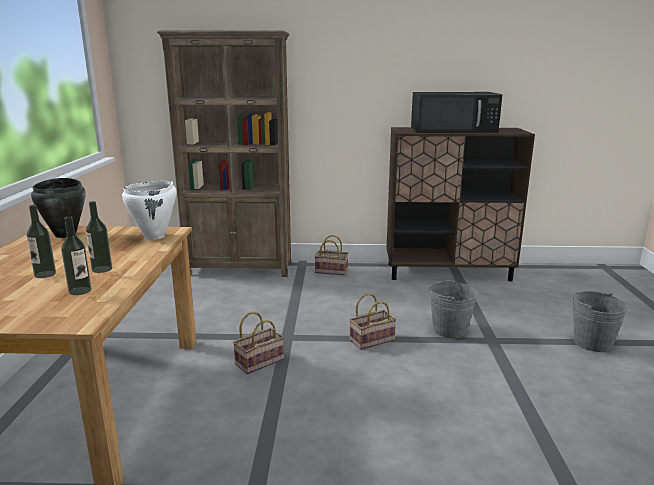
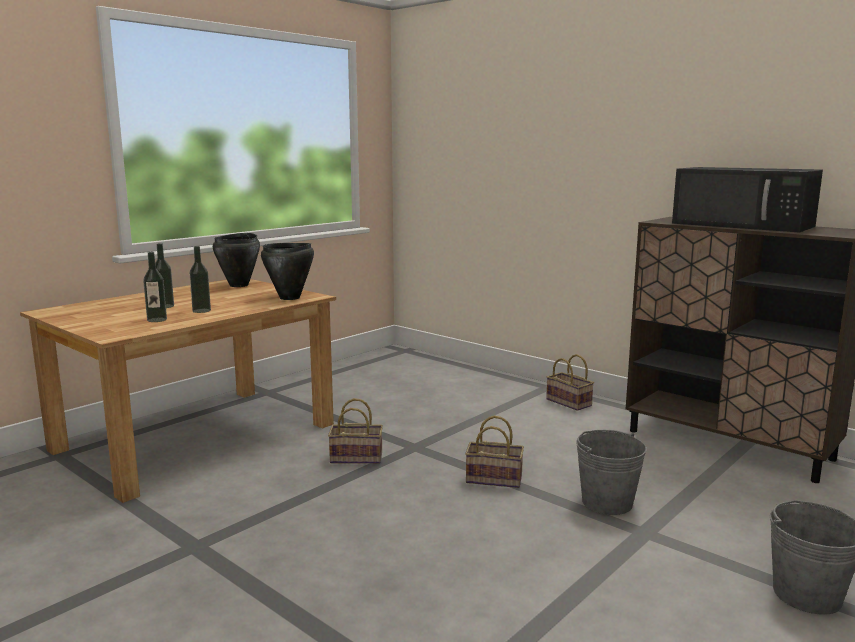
camera: 40 degrees right, 5 degrees down
white cooking pot [122,181,177,240] -> black cooking pot [261,243,314,300]
brown bookcase [157,30,291,277] -> none

